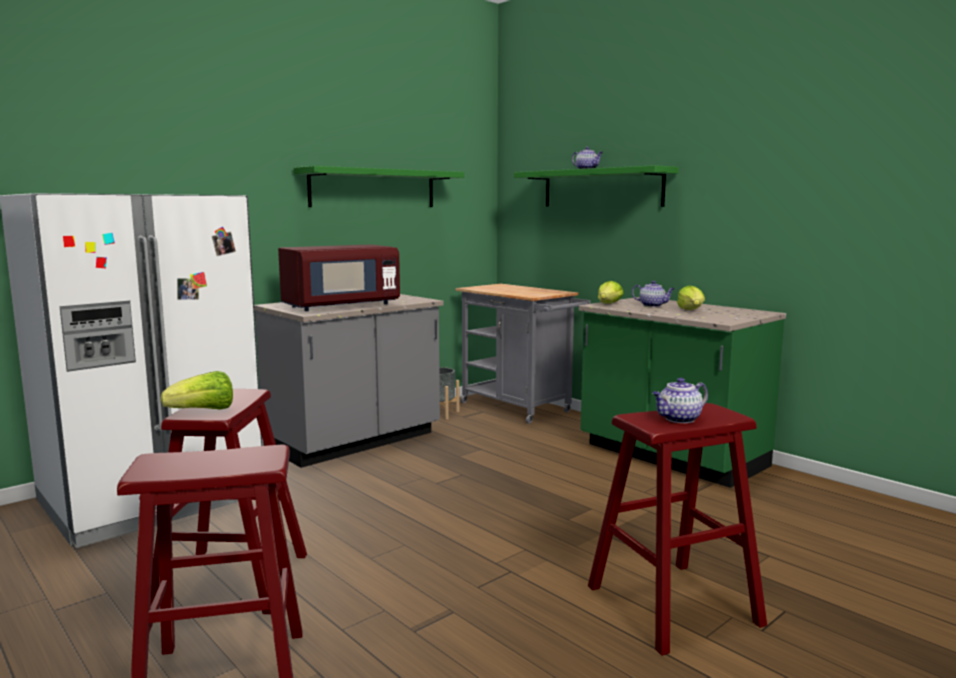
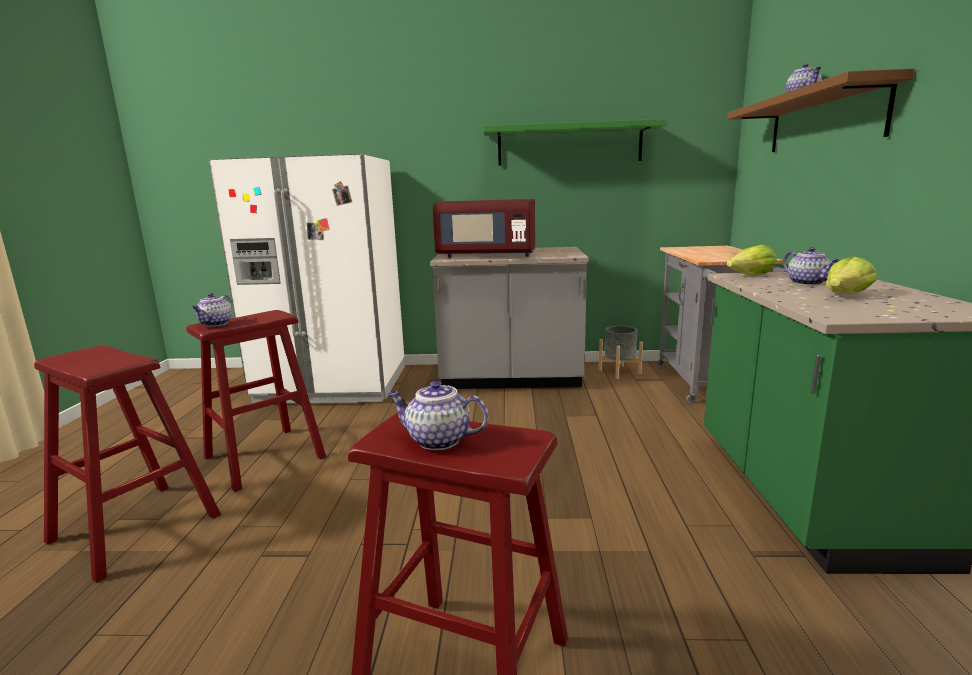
camera: 45 degrees right, 5 degrees up
lettuce [161,371,233,410] -> teapot [192,293,232,327]
green shelf [514,165,679,207] -> brown shelf [727,69,915,152]

